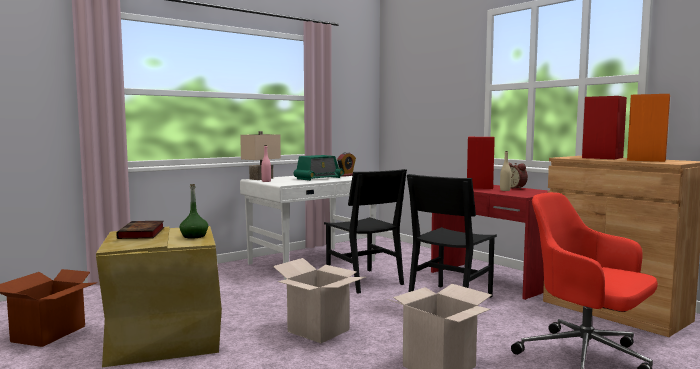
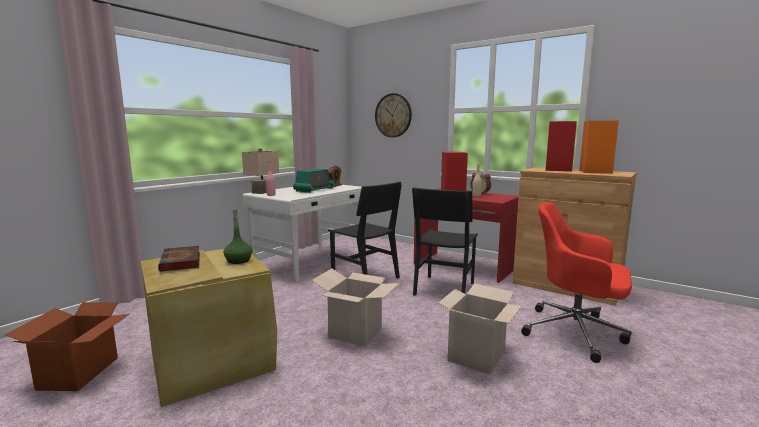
camera: 15 degrees left, 5 degrees up
none -> wall clock [375,93,412,137]

